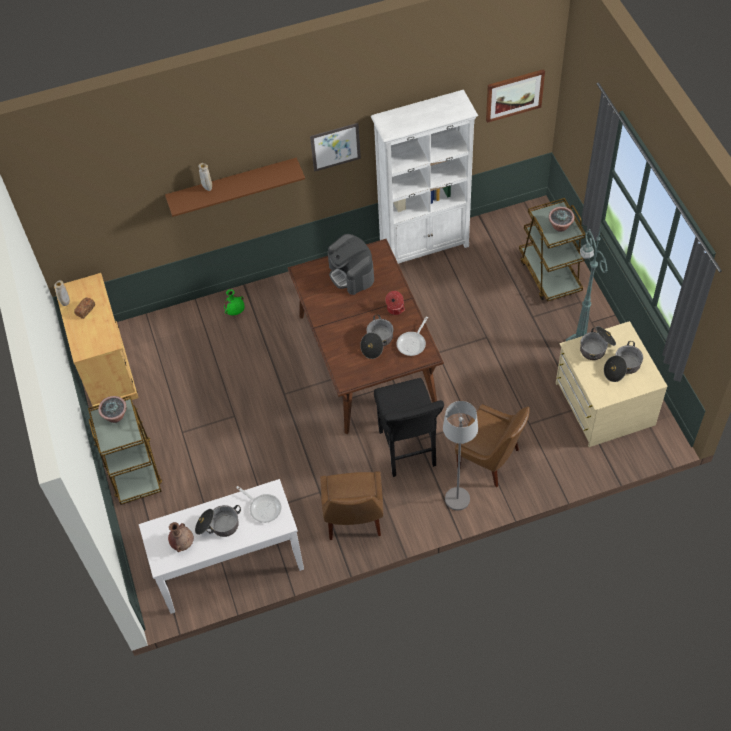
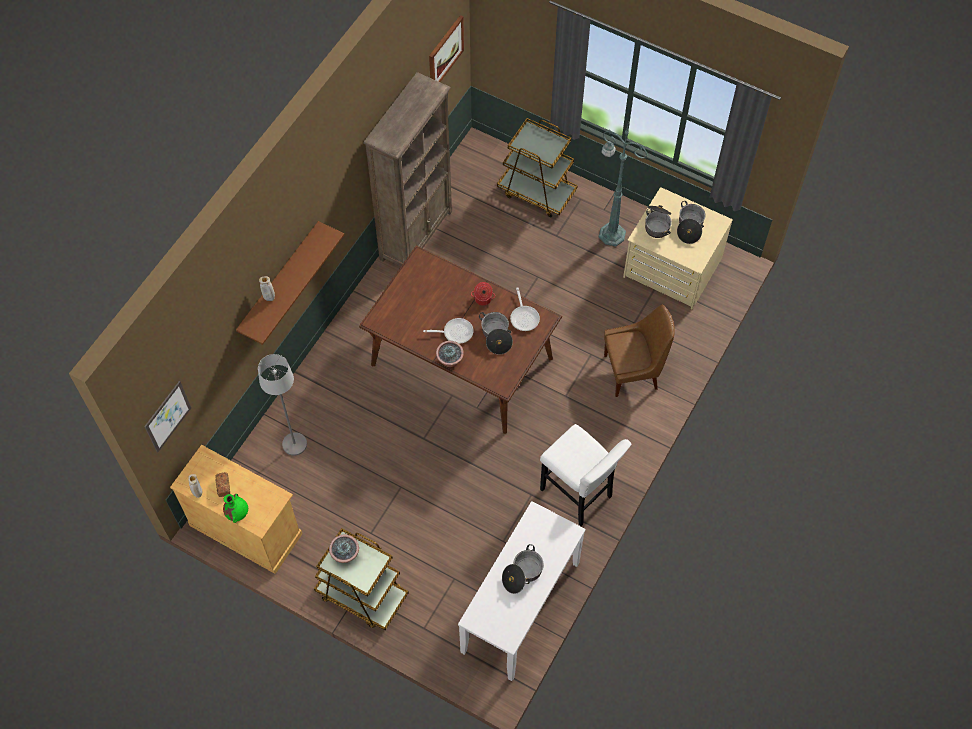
camera: 45 degrees left, 5 degrees up
brown vase [168,522,194,552] -> none
green vase [224,289,245,316] -> green vase moved to [223,494,248,523]
frying pan [236,486,281,523] -> frying pan moved to [423,318,474,344]
picture [310,123,361,172] -> picture moved to [144,381,191,452]
brown chair [320,471,383,540] -> white stool [540,424,631,526]
coffee machine [328,234,374,295] -> none
white bookcase [371,90,478,264] -> brown bookcase [363,72,452,266]
black stool [374,378,444,477] -> none
grey floor lamp [443,401,478,511] -> grey floor lamp moved to [258,354,307,456]
potted plant [549,207,575,232] -> potted plant moved to [436,341,464,367]

